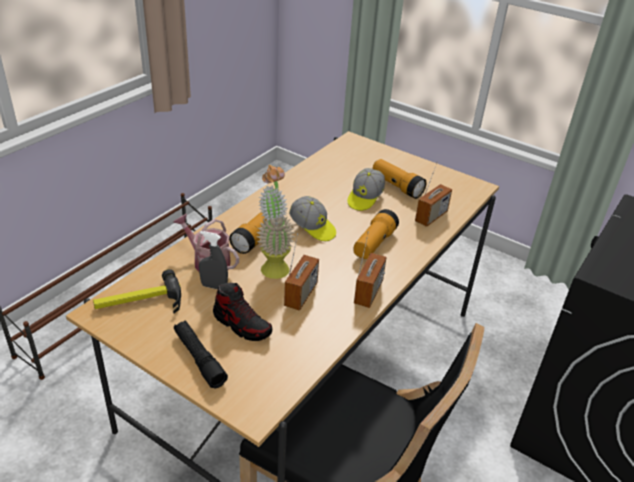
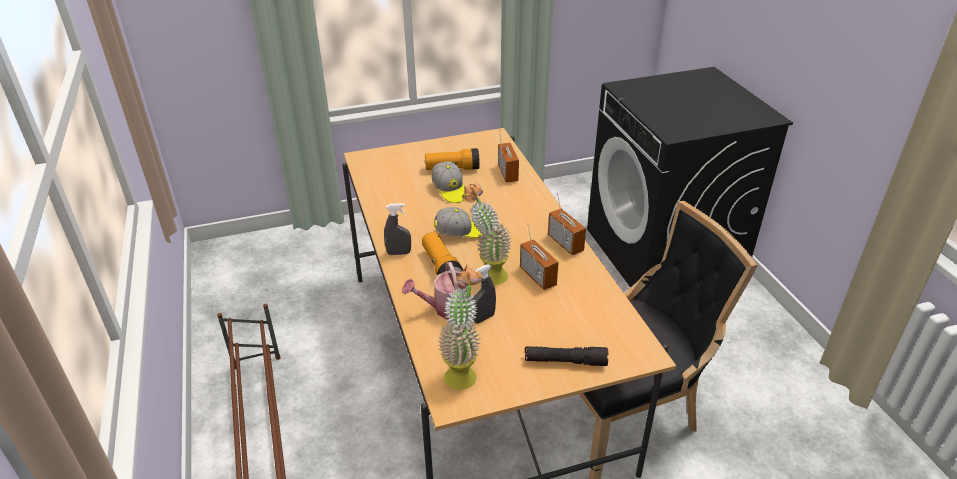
camera: 50 degrees left, 0 degrees up
hammer [93,269,181,313] -> potted plant [438,264,482,390]
shoe [213,283,272,341] -> none
flashlight [353,209,399,259] -> none
none -> grey spray bottle [384,203,411,255]

